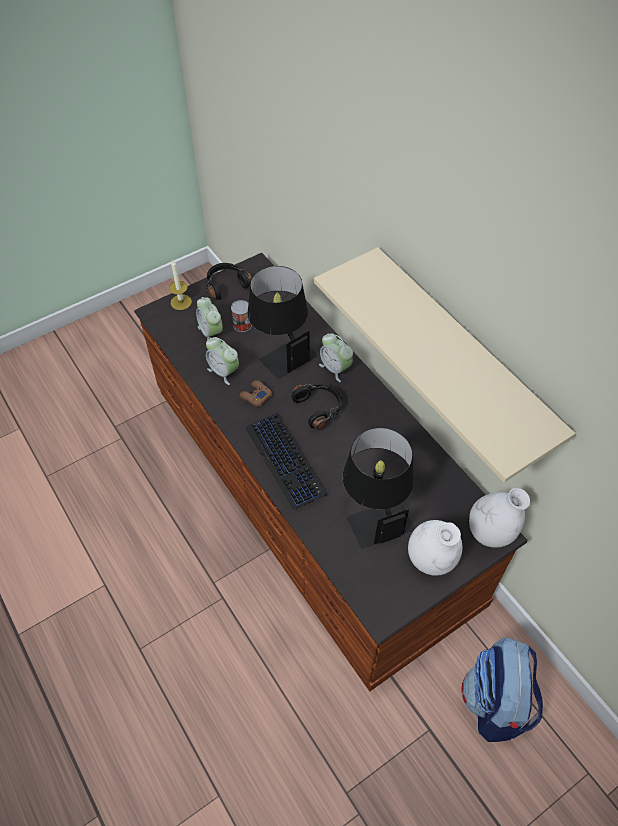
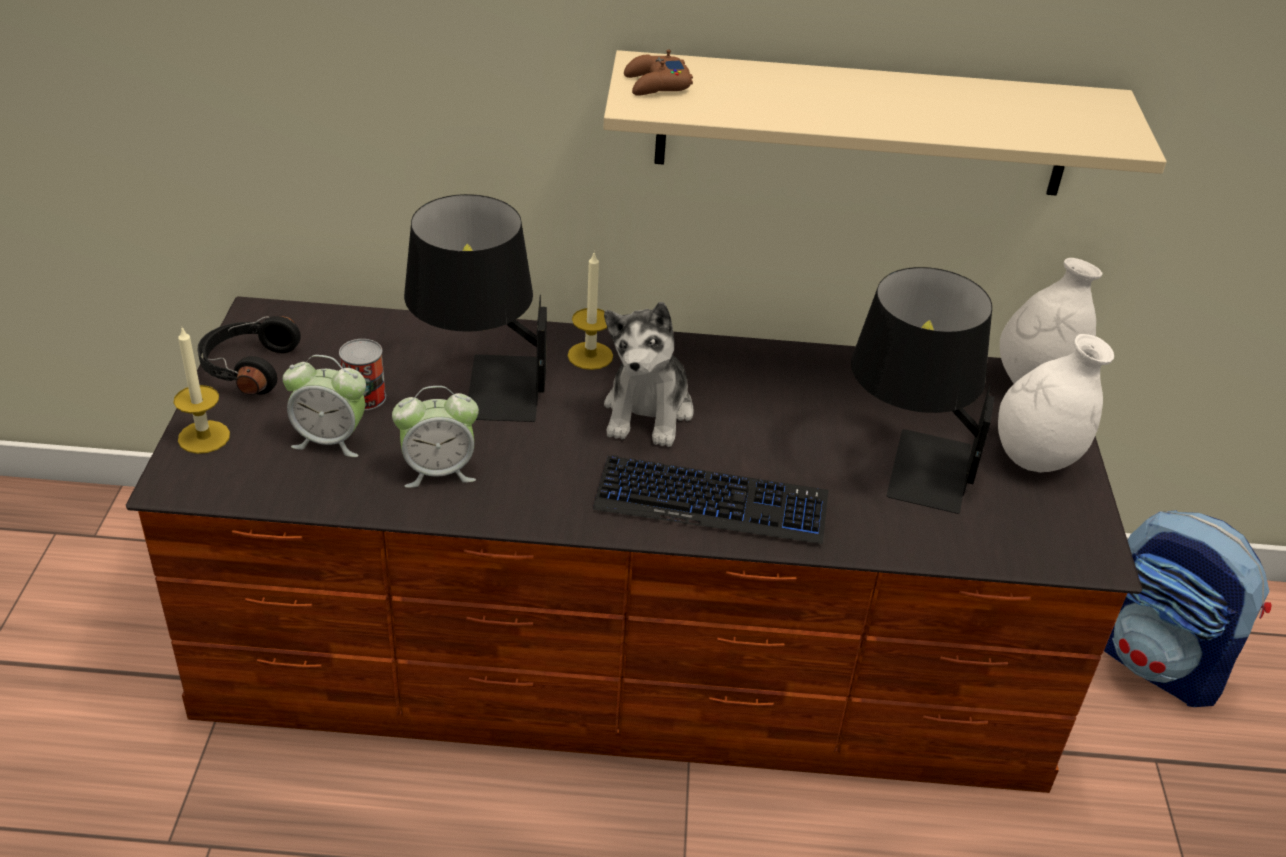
camera: 55 degrees left, 15 degrees down
brown game controller [239,380,272,407] -> brown game controller moved to [624,49,693,96]
black headphones [292,384,343,430] -> plush toy [604,302,694,447]
alarm clock [319,333,353,382] -> candle [568,251,613,370]

